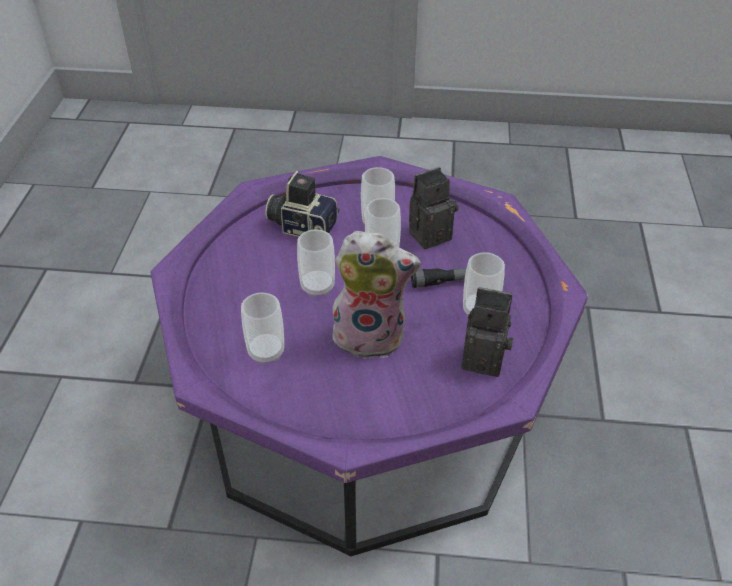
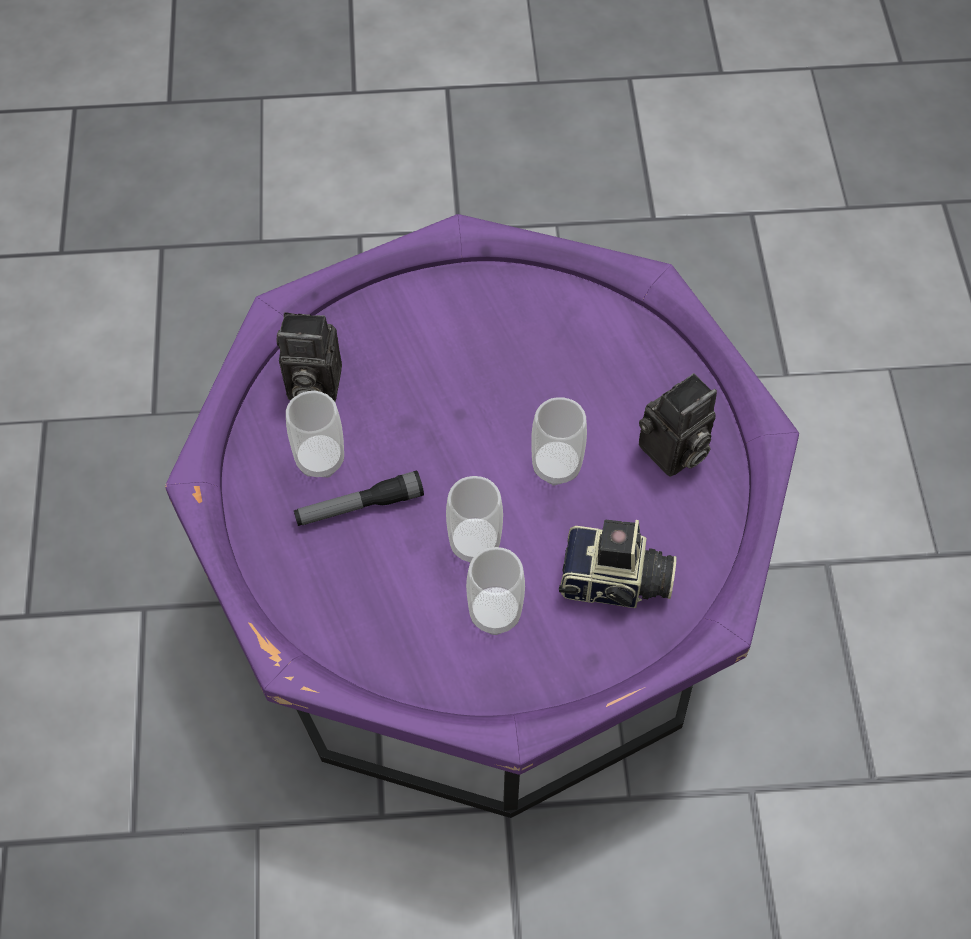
camera: 170 degrees right, 15 degrees up
cup [241,293,284,364] -> none
plush toy [333,231,421,359] -> none
camera [409,167,458,249] -> camera moved to [639,373,717,477]

